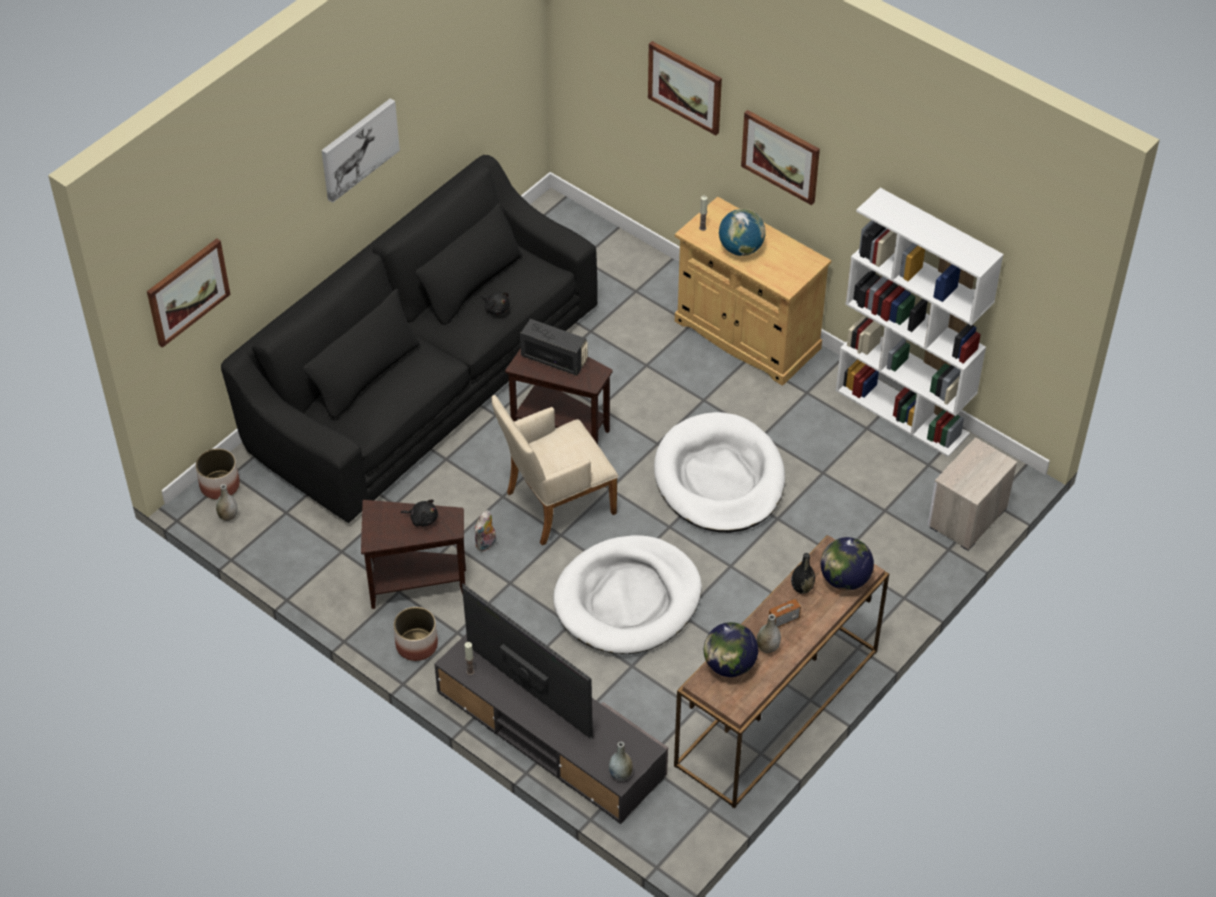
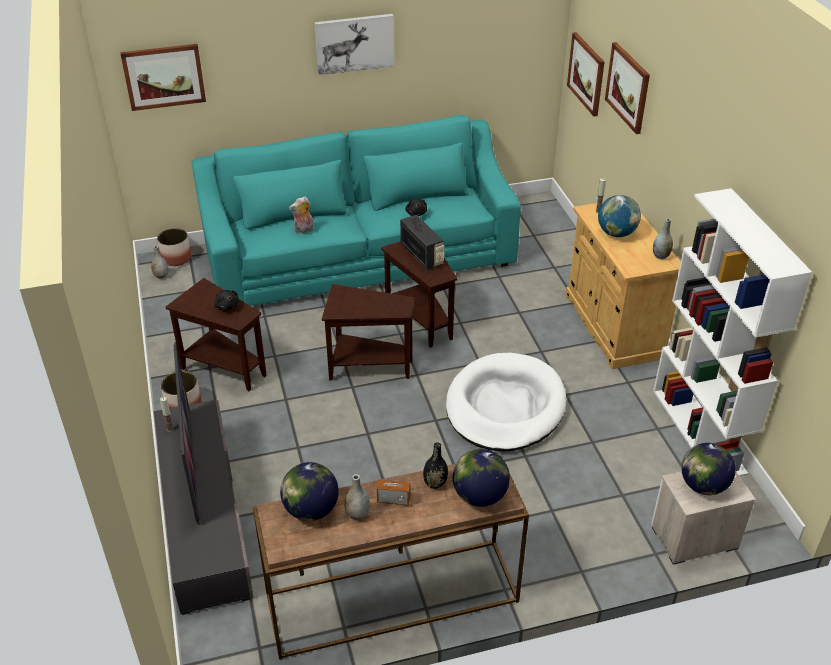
camera: 35 degrees right, 10 degrees down
black sofa [221,155,598,523] -> turquoise sofa [191,115,521,306]
plush toy [474,510,496,552] -> plush toy moved to [289,196,314,234]
beige armchair [491,395,619,545] -> brown side table [322,284,415,381]
white dog bed [553,535,702,654] -> none
grey vase [609,742,633,781] -> grey vase moved to [653,218,673,259]
picture [741,110,820,205] -> picture moved to [567,32,605,117]
none -> globe [681,443,736,495]

